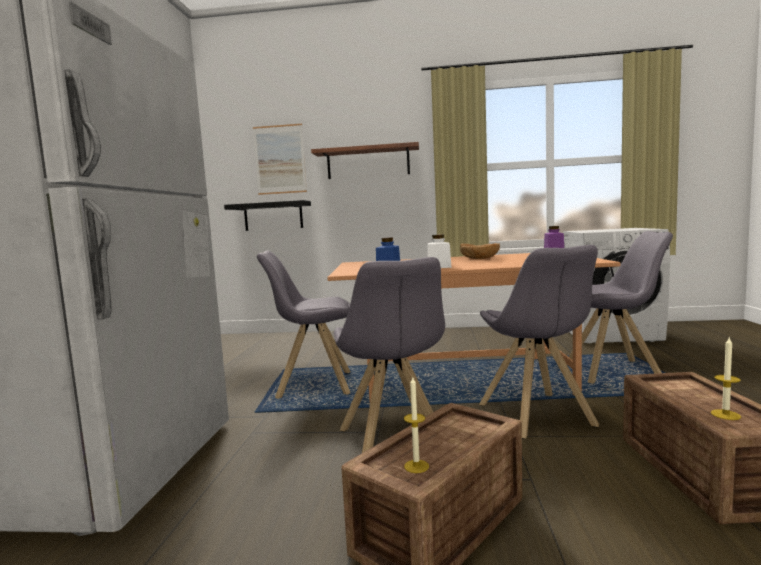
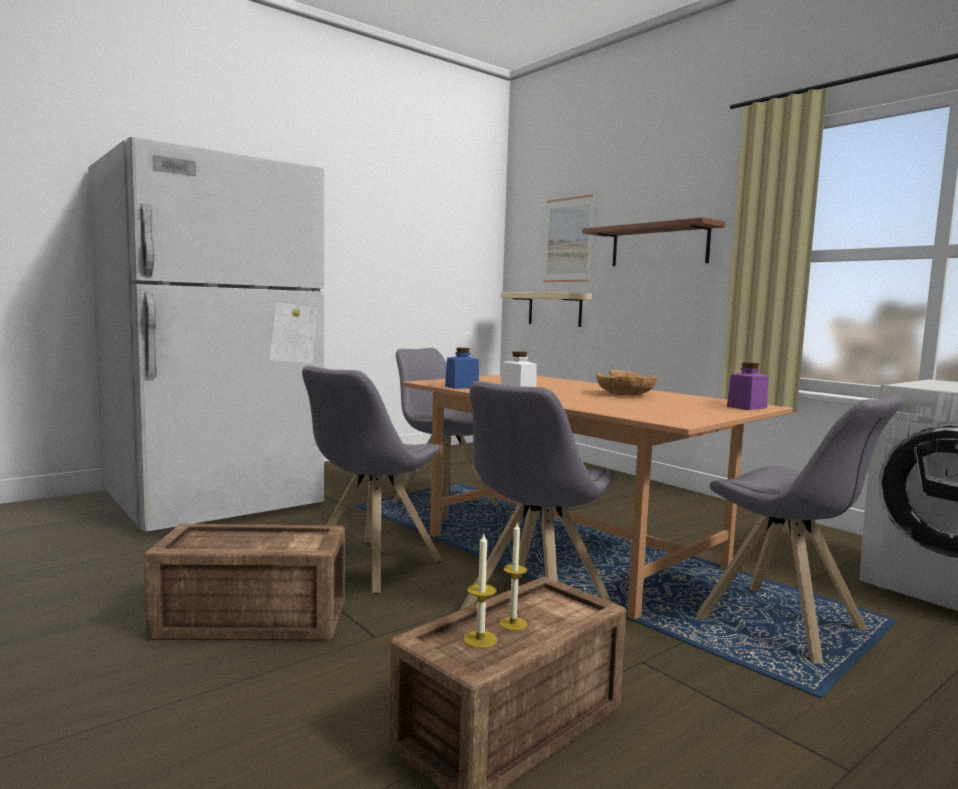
camera: 45 degrees right, 0 degrees up
black shelf [224,200,311,231] -> beige shelf [501,292,592,327]
candle [404,377,429,473] -> candle moved to [499,523,527,631]

